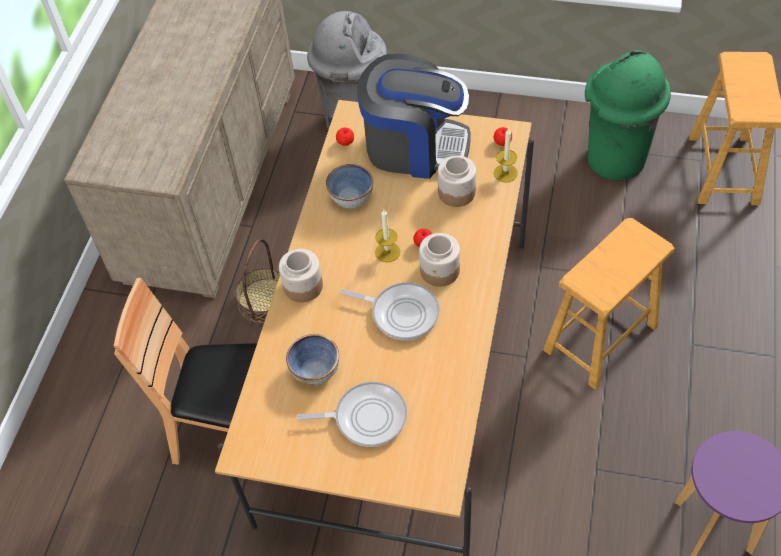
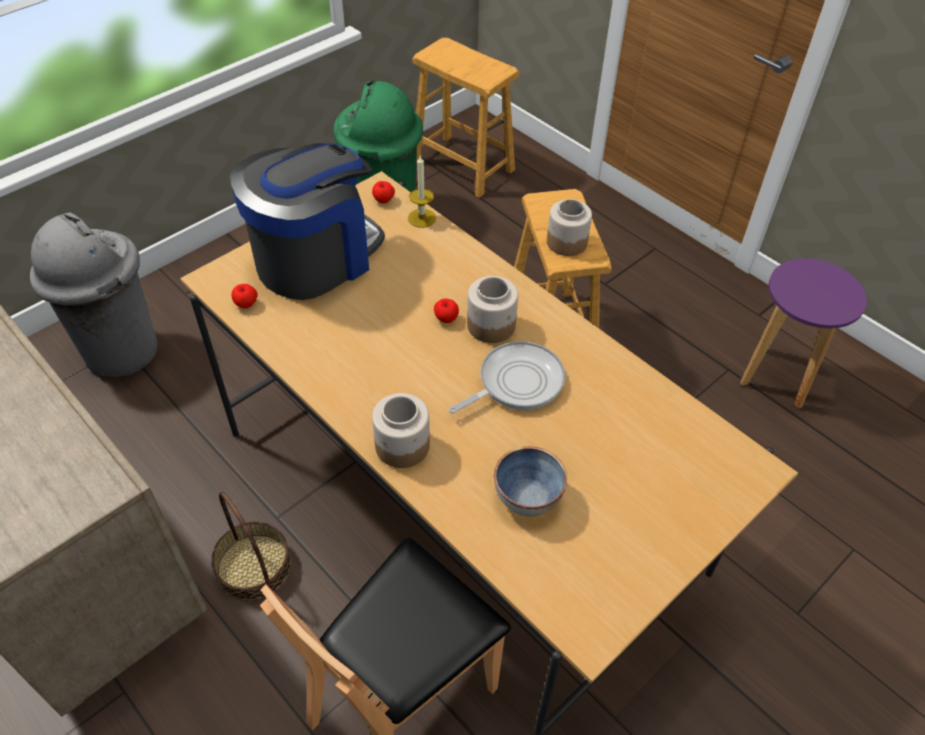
camera: 60 degrees left, 5 degrees down
frying pan [296,382,407,447] -> none
bowl [326,164,373,208] -> none
candle [375,210,400,262] -> none
jar [438,155,476,207] -> jar moved to [547,199,592,256]

